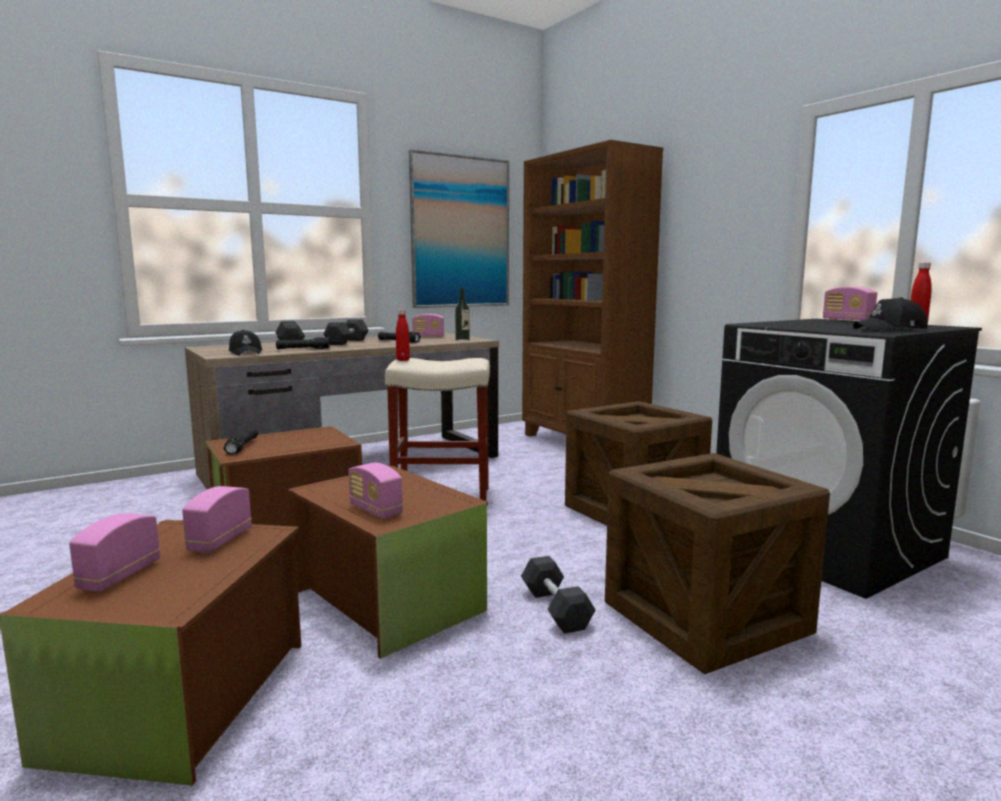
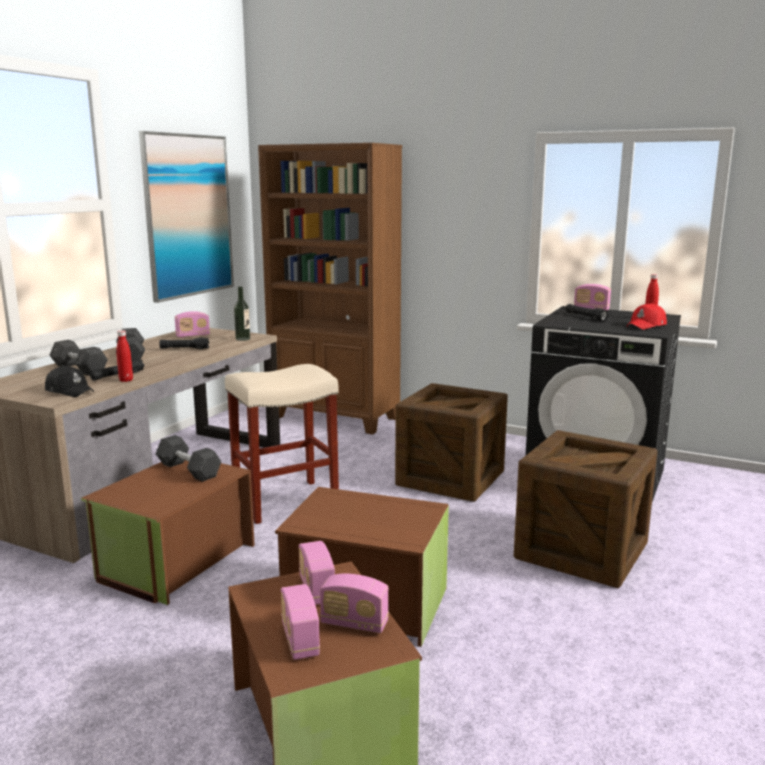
camera: 30 degrees left, 5 degrees up
black flashlight [223,428,258,454] -> black flashlight moved to [566,304,609,321]
radio [348,463,403,519] -> radio moved to [320,573,389,633]
red bottle [396,310,410,361] -> red bottle moved to [116,330,133,382]
grey dumbbell [521,556,595,634] -> grey dumbbell moved to [156,435,222,482]
black cap [853,297,928,331] -> red cap [626,303,667,330]

